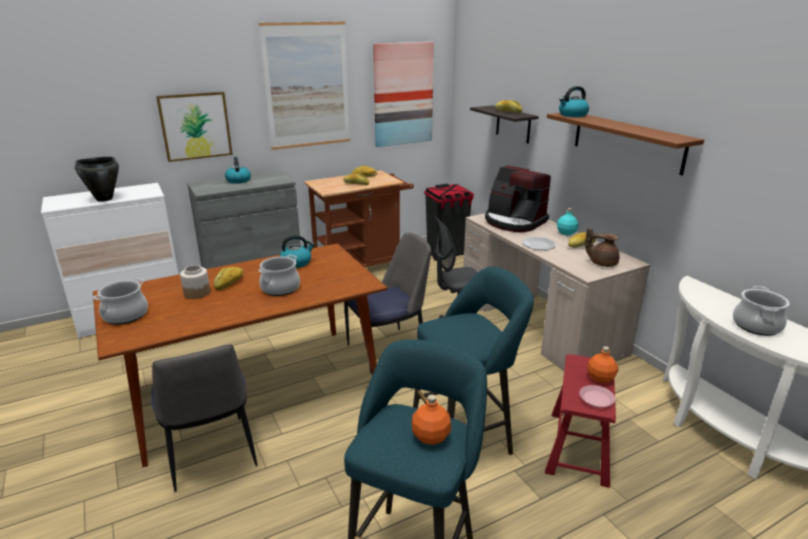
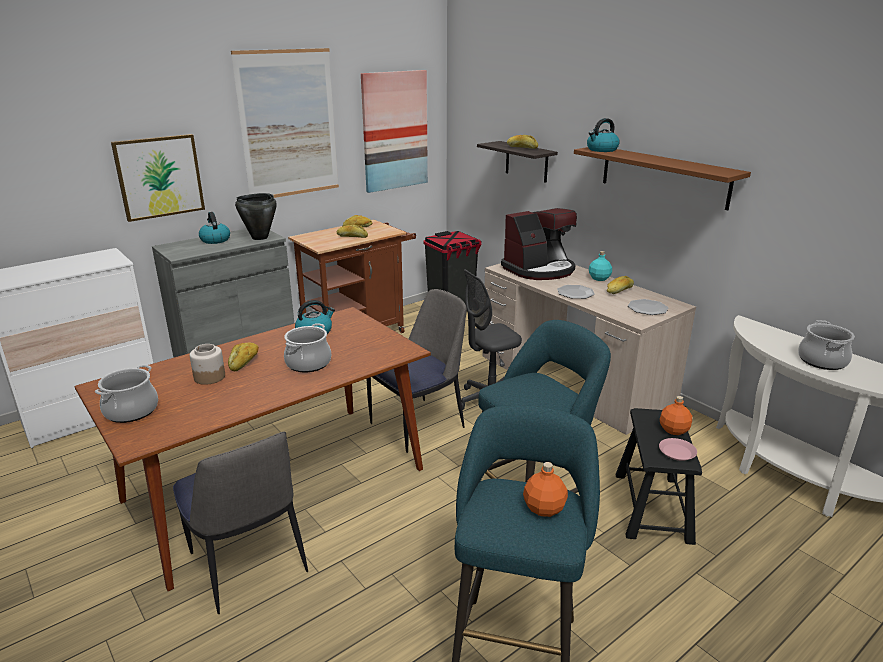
camera: 10 degrees left, 0 degrees up
black cooking pot [75,157,119,202] -> black cooking pot moved to [235,193,277,240]
coffee machine [485,165,551,232] -> coffee machine turned 60 degrees counterclockwise [501,208,577,280]
red stool [545,354,616,488] -> black stool [615,408,702,545]
brown teapot [585,228,620,267] -> plate [628,299,668,315]

